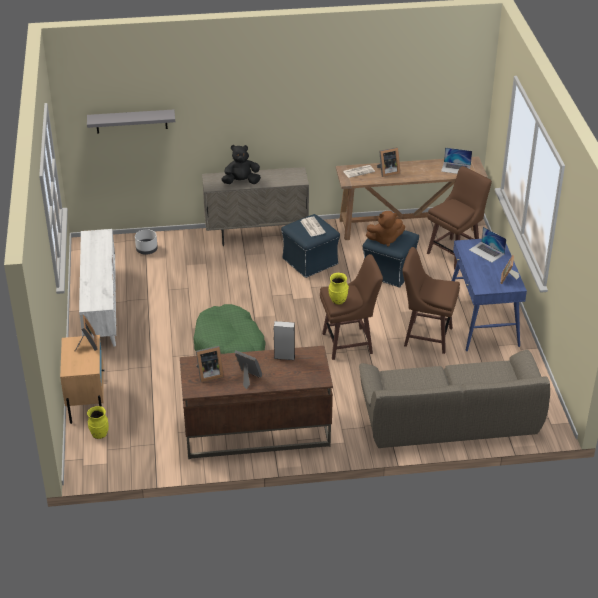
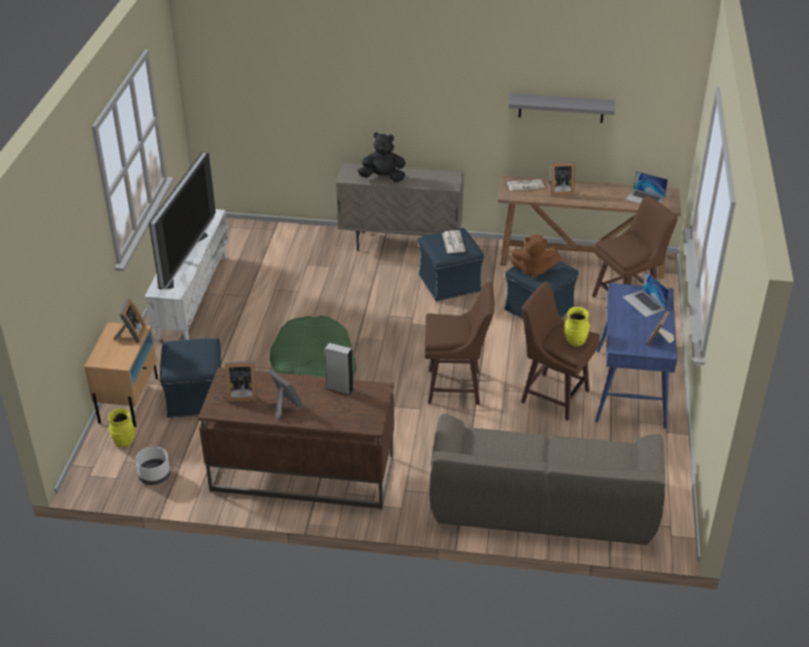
camera: 15 degrees right, 0 degrees up
grey shelf [87,110,175,133] -> grey shelf moved to [509,93,615,123]
white planter [135,229,158,255] -> white planter moved to [135,447,170,485]
yellow vase [329,273,349,305] -> yellow vase moved to [564,307,590,347]
none -> television [149,152,216,289]
none -> blue ottoman [160,338,221,418]

